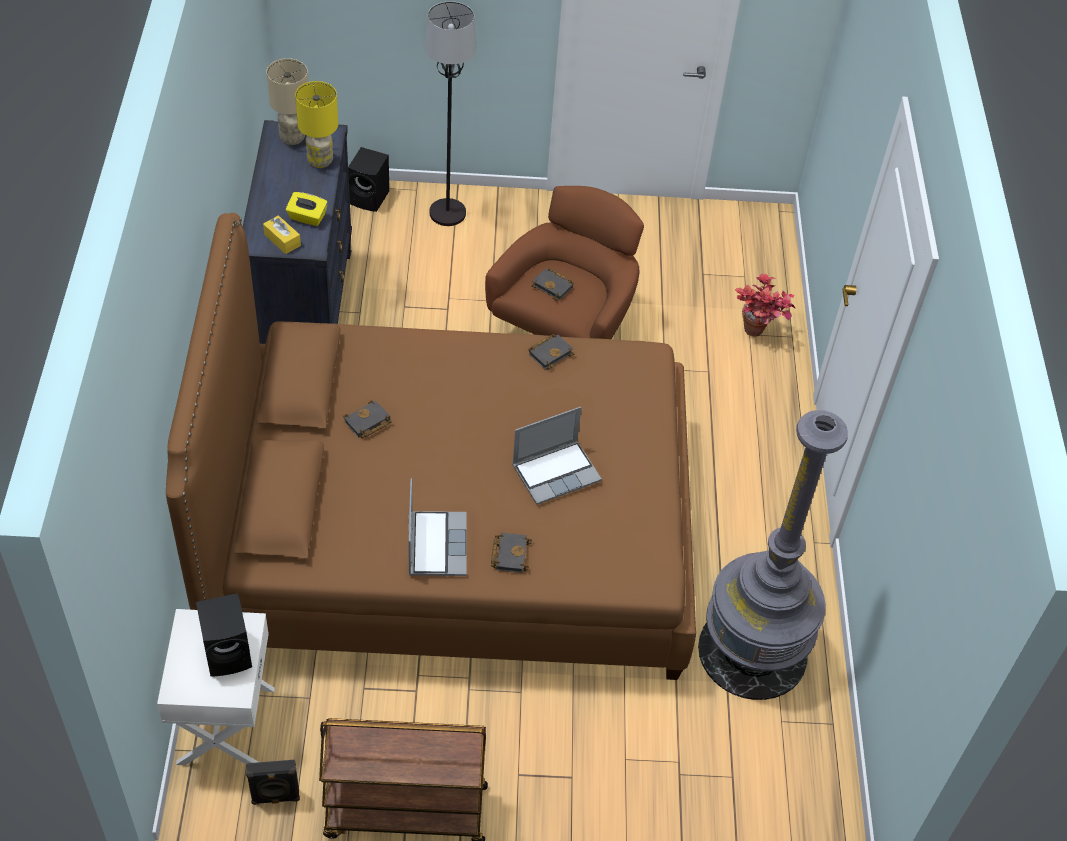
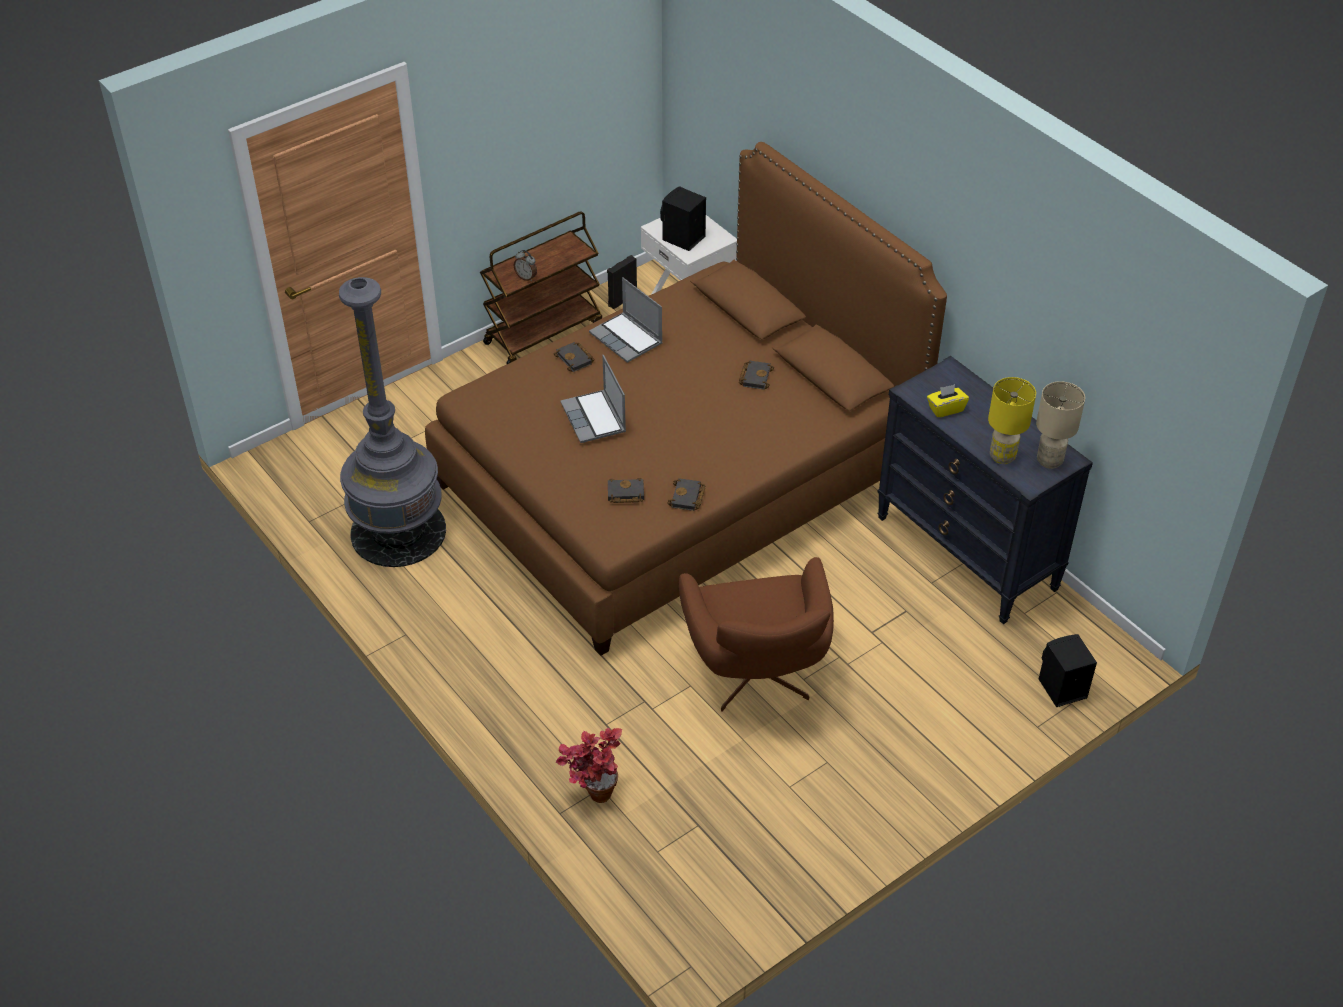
camera: 145 degrees right, 5 degrees down
yellow tissue box [263,216,301,254] -> none
black floor lamp [425,1,477,226] -> none
laptop [512,407,602,505] -> laptop turned 45 degrees counterclockwise [560,355,626,443]
black book [531,268,574,301] -> black book moved to [608,478,644,503]
none -> alarm clock [514,250,537,282]

